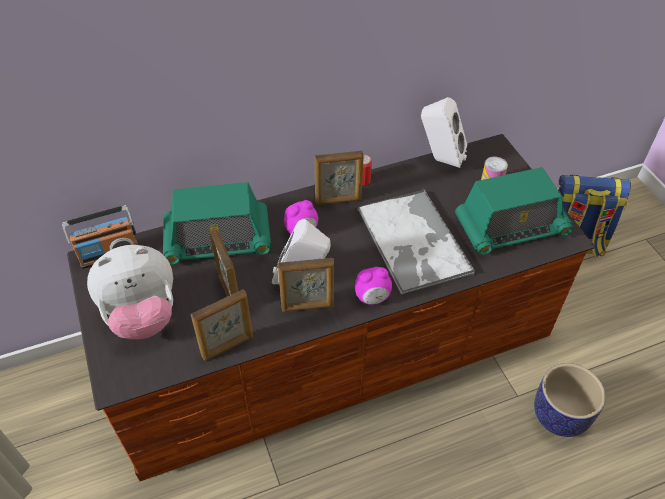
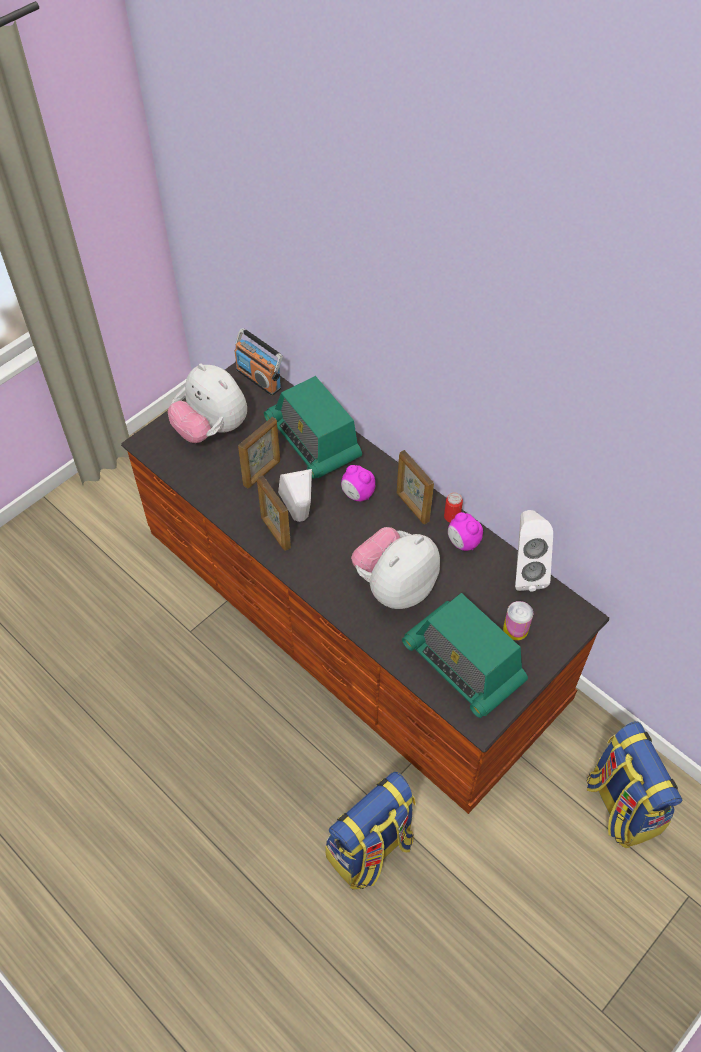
camera: 65 degrees right, 5 degrees up
picture frame [191,289,253,361] -> none
alarm clock [355,267,392,305] -> alarm clock moved to [448,512,483,551]
tray [357,189,475,295] -> plush toy [351,527,440,609]
planter [534,363,606,437] -> backpack [325,772,416,889]

